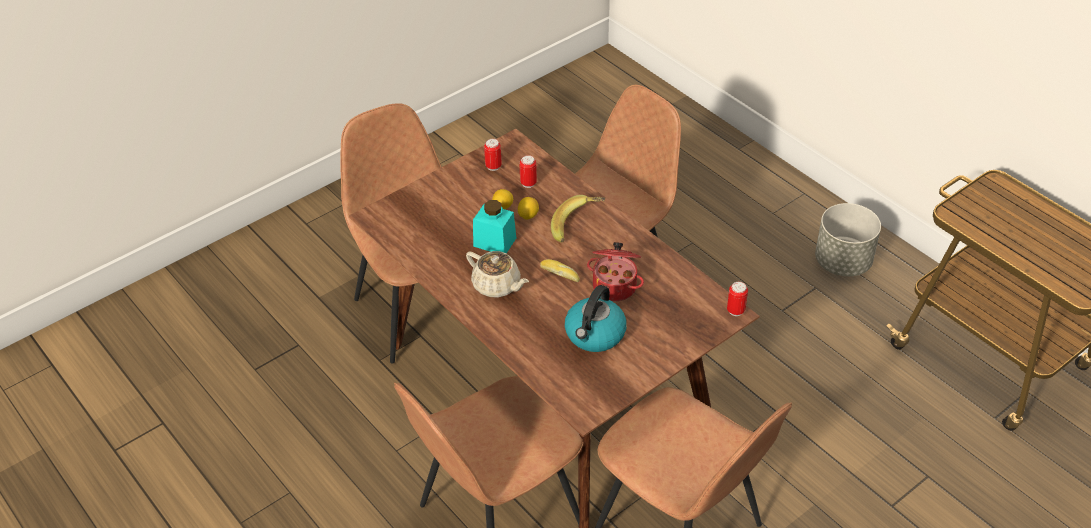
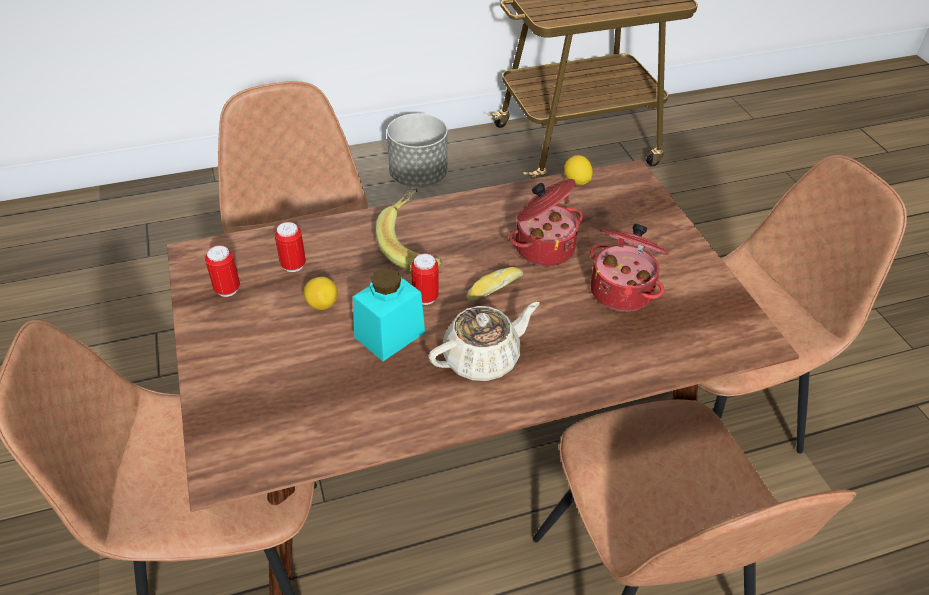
camera: 70 degrees left, 0 degrees up
lemon [518,197,539,220] -> lemon moved to [564,155,593,185]
kettle [565,285,627,352] -> cooking pot [590,224,670,312]
can [727,282,748,316] -> can moved to [411,254,439,305]

